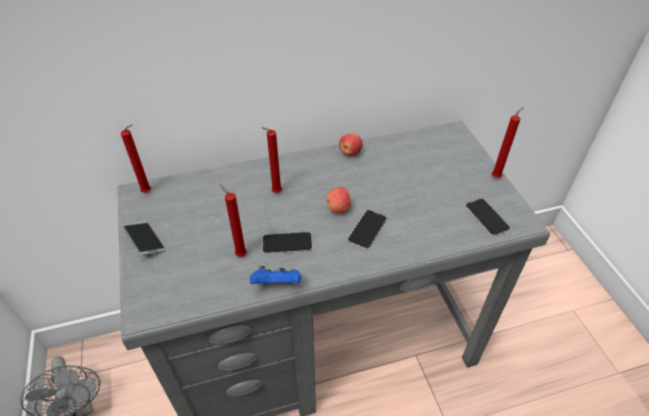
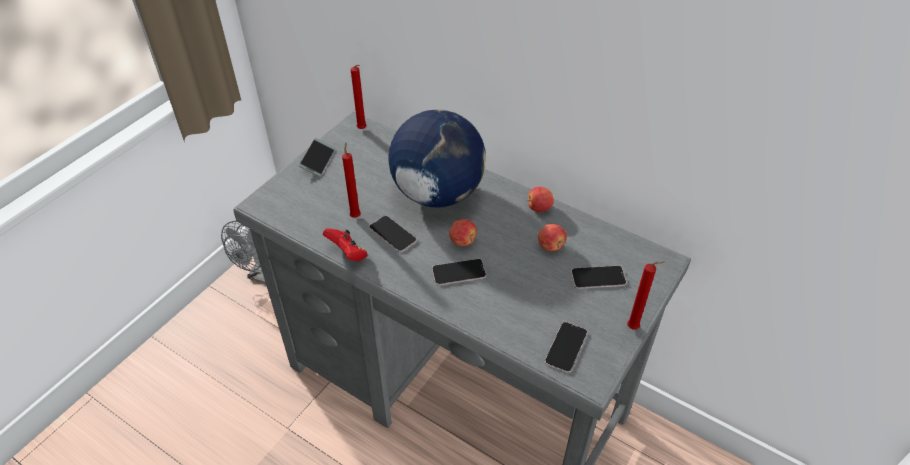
camera: 50 degrees right, 0 degrees up
blue game controller [250,266,301,285] -> red game controller [323,229,367,261]
red candle [261,127,282,193] -> globe [388,109,486,207]
none -> apple [538,224,567,251]
none -> phone [571,266,626,289]

